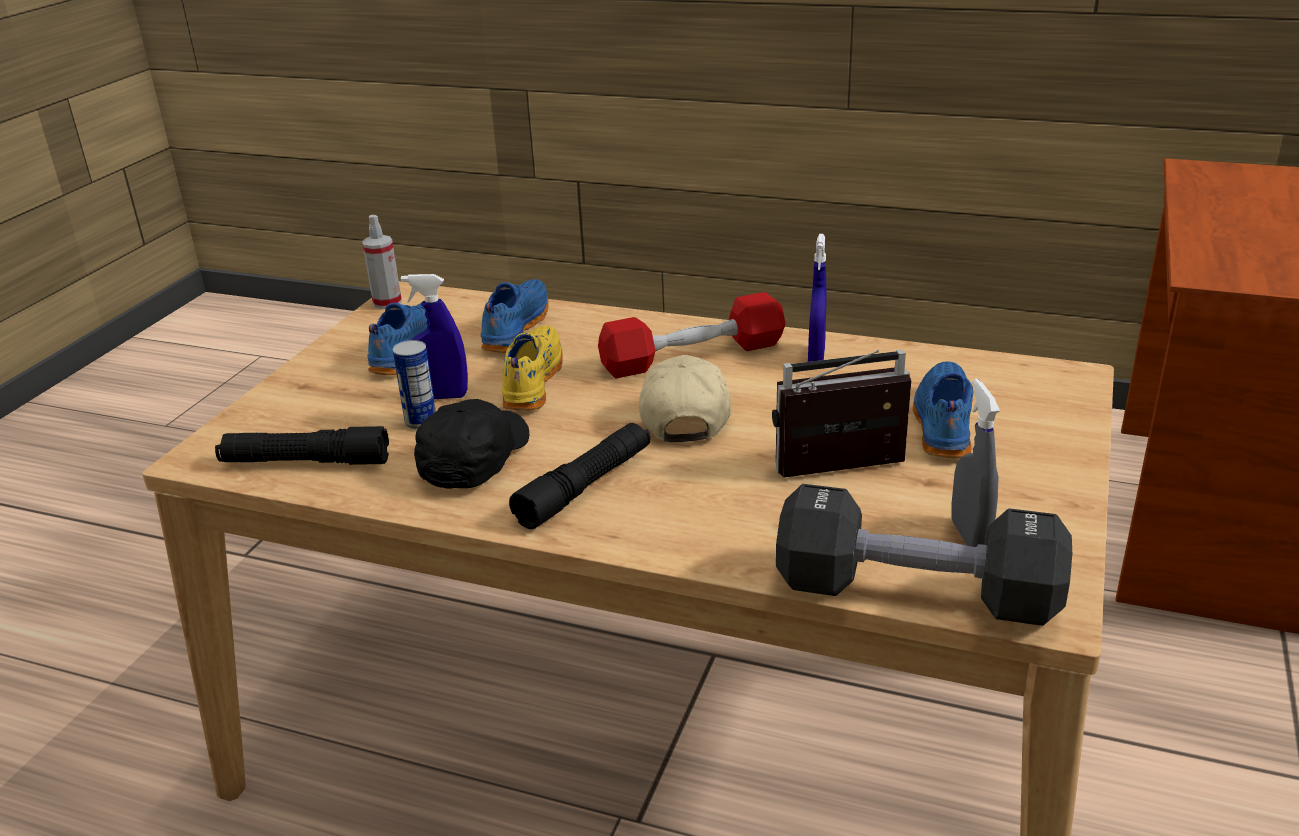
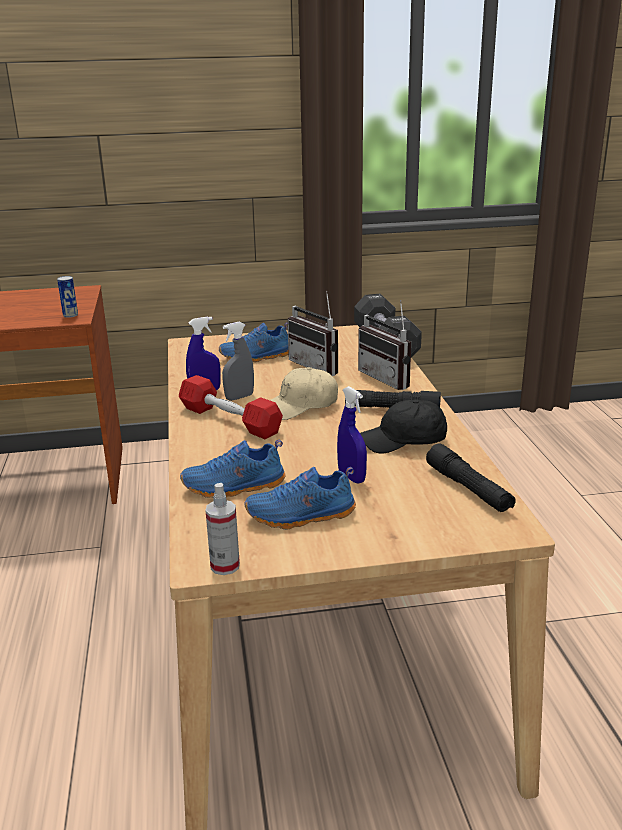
camera: 120 degrees left, 5 degrees down
can [393,340,436,429] -> can moved to [57,276,78,318]
yellow shoe [502,325,563,410] -> none
grey spray bottle [951,379,1000,547] -> grey spray bottle moved to [222,322,254,401]
none -> radio [358,300,411,390]

